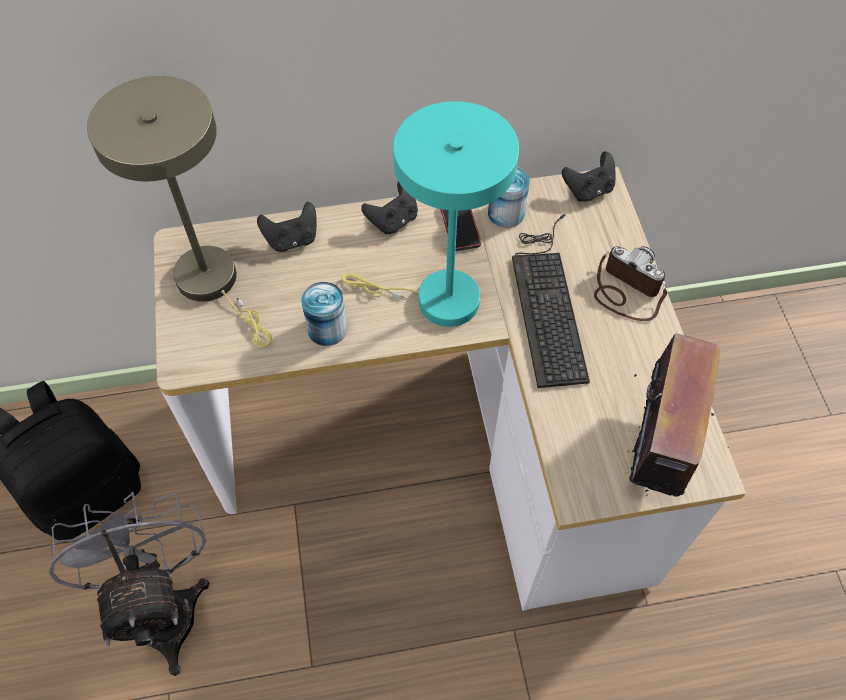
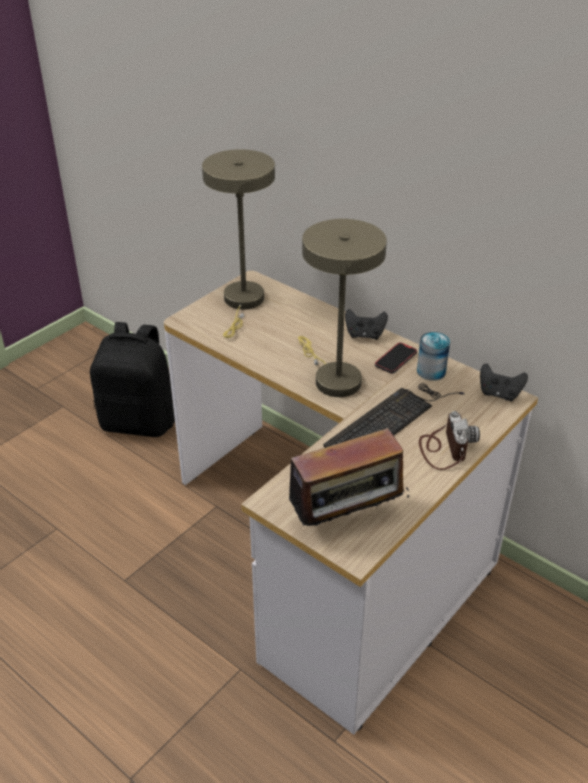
camera: 50 degrees right, 20 degrees down
grey fan [49,492,210,676] -> none
black game controller [257,202,317,252] -> none
can [301,282,347,346] -> none
turquoise table lamp [342,101,519,327] -> beige table lamp [298,219,387,397]

